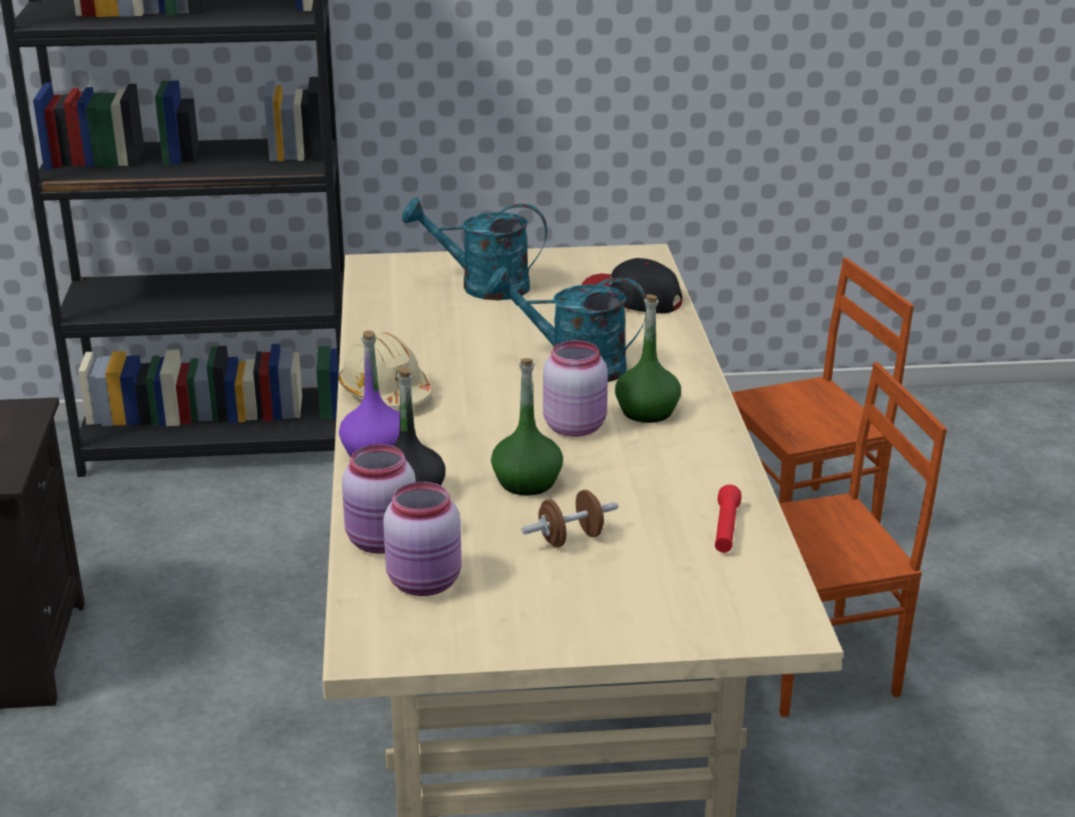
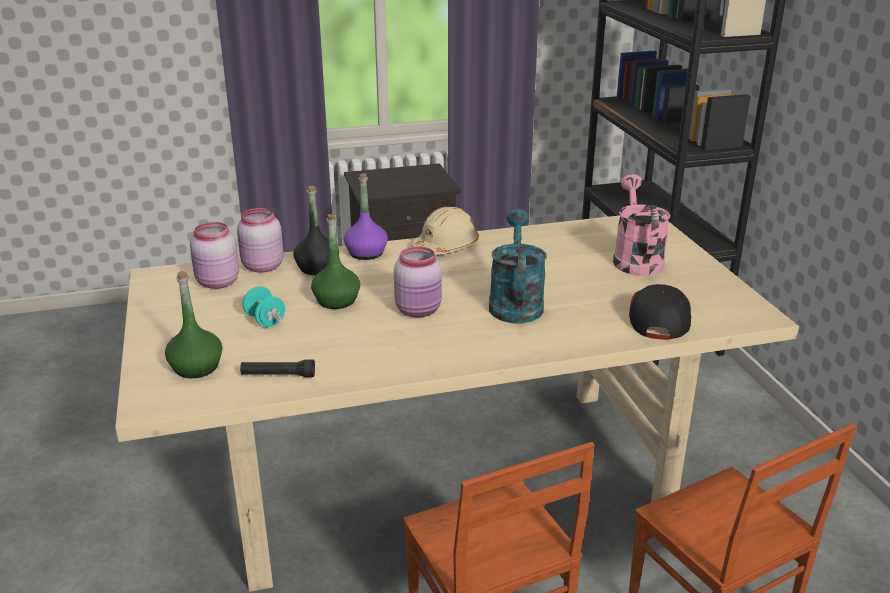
camera: 80 degrees right, 0 degrees up
turquoise watering can [402,197,547,300] -> pink watering can [613,174,671,276]
brown dumbbell [522,490,618,547] -> turquoise dumbbell [243,286,285,327]
green bottle [615,294,681,423] -> green bottle moved to [165,271,223,378]
red flashlight [715,485,742,553] -> black flashlight [240,359,315,377]

